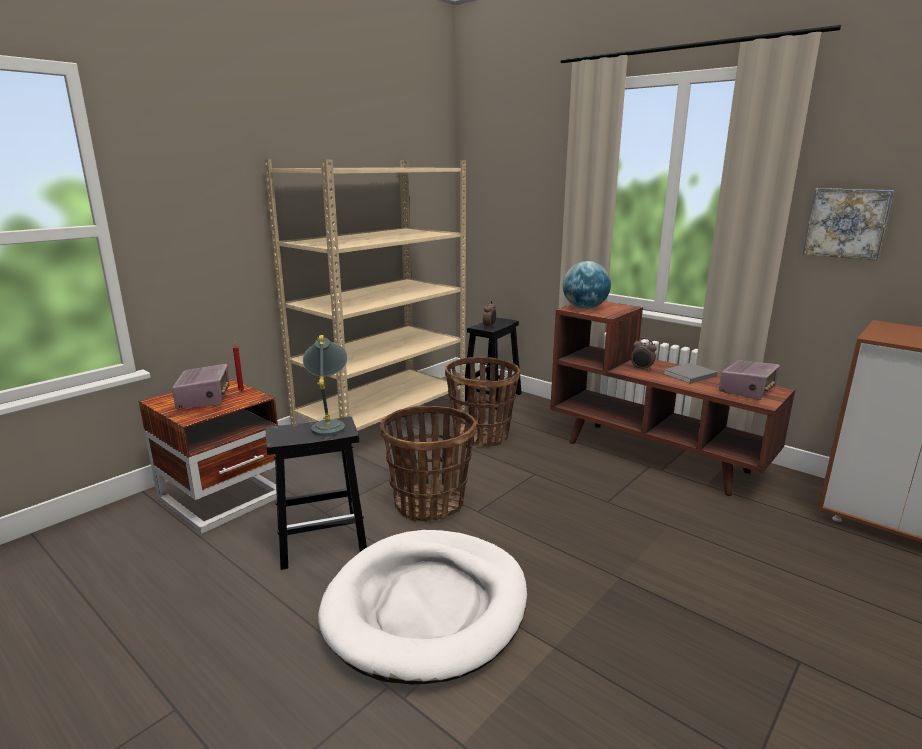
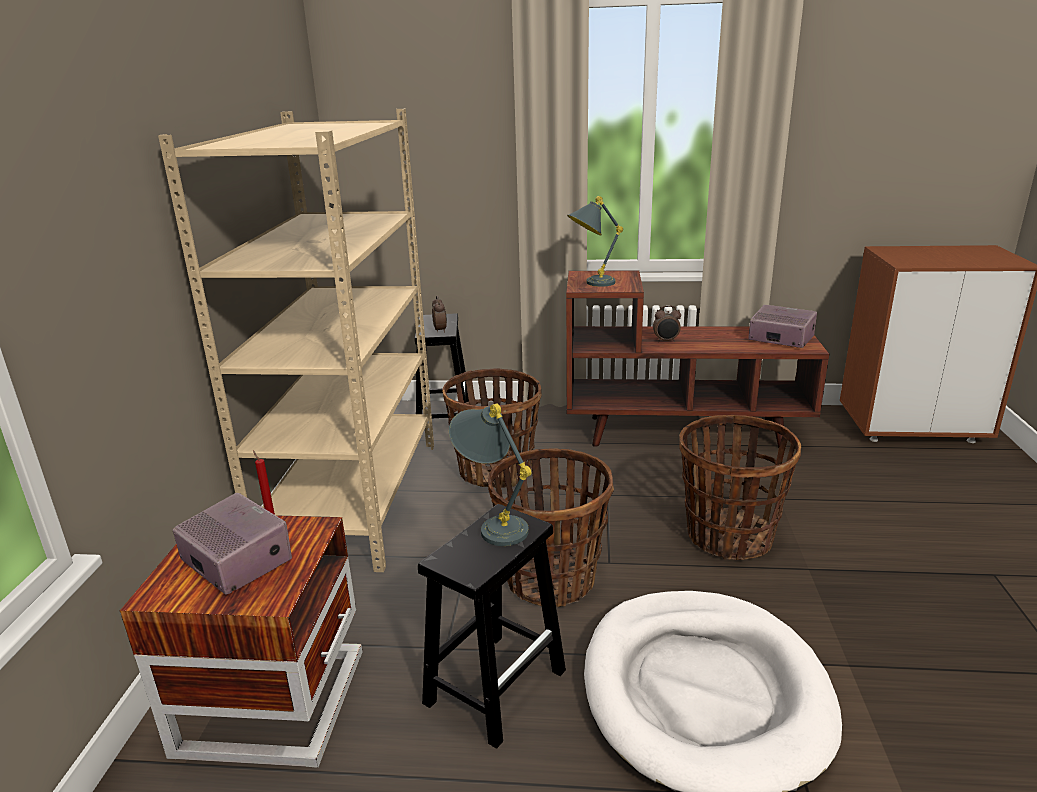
camera: 35 degrees left, 5 degrees up
globe [563,261,611,309] -> grey table lamp [567,196,623,287]
grey book [663,363,718,384] -> none
radio [719,360,780,400] -> radio turned 60 degrees counterclockwise [748,305,817,348]
picture [803,188,894,261] -> none
none -> basket [679,415,801,560]

